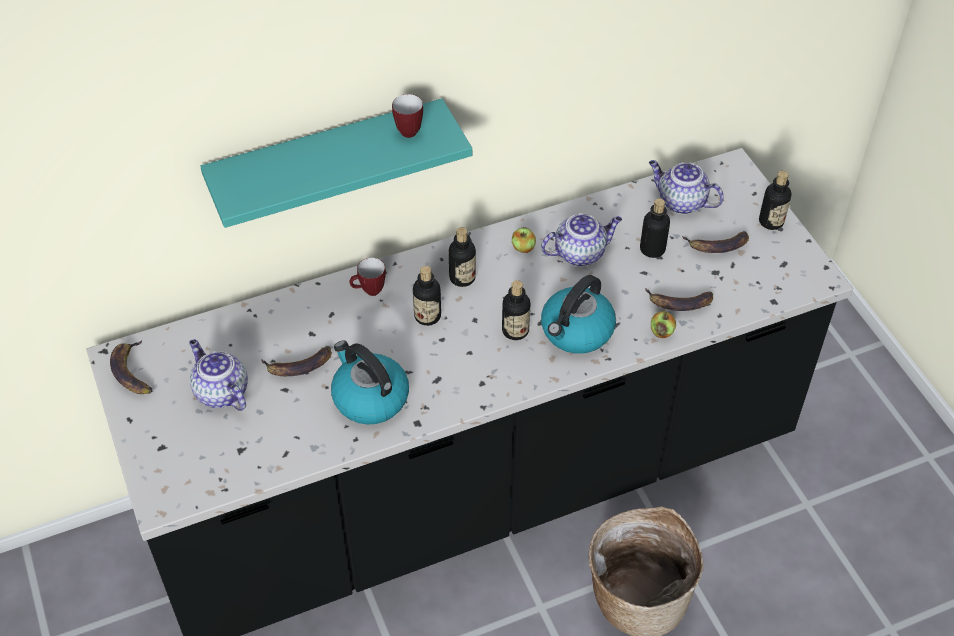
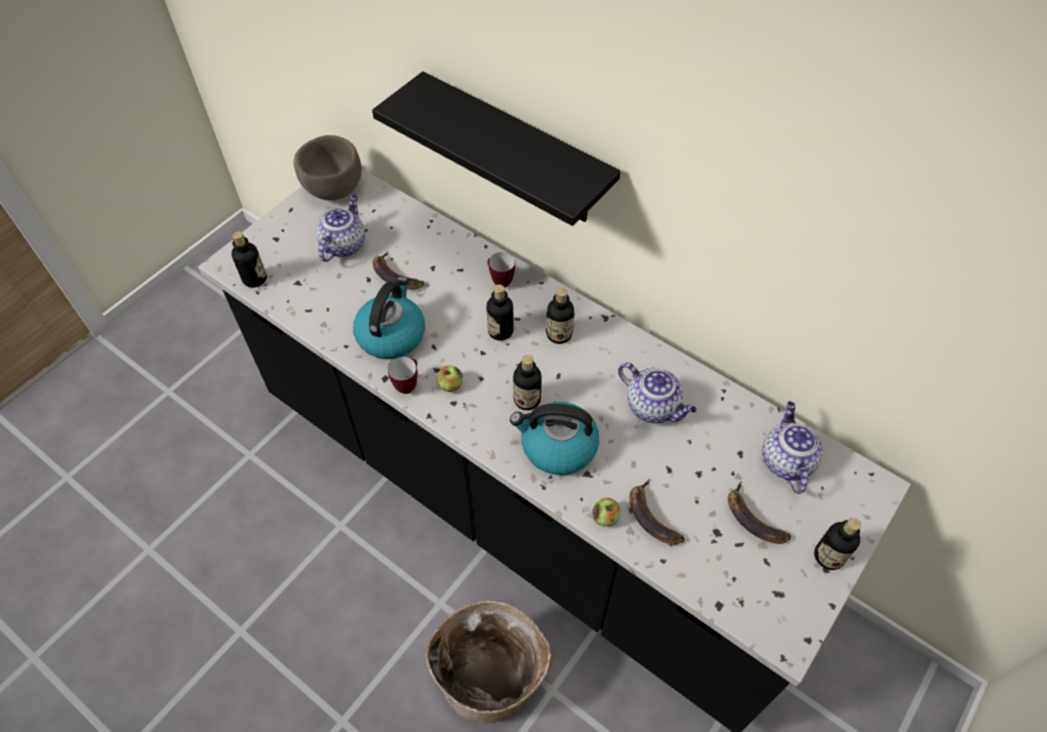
camera: 60 degrees right, 5 degrees up
banana [110,340,152,394] -> brown bowl [293,135,362,200]
turquoise shelf [200,98,472,228] -> black shelf [372,71,621,226]
mug [392,94,423,138] -> mug moved to [388,357,418,394]
apple [512,227,536,253] -> apple moved to [437,365,463,392]
bottle [640,198,670,258] -> bottle moved to [232,231,267,288]

